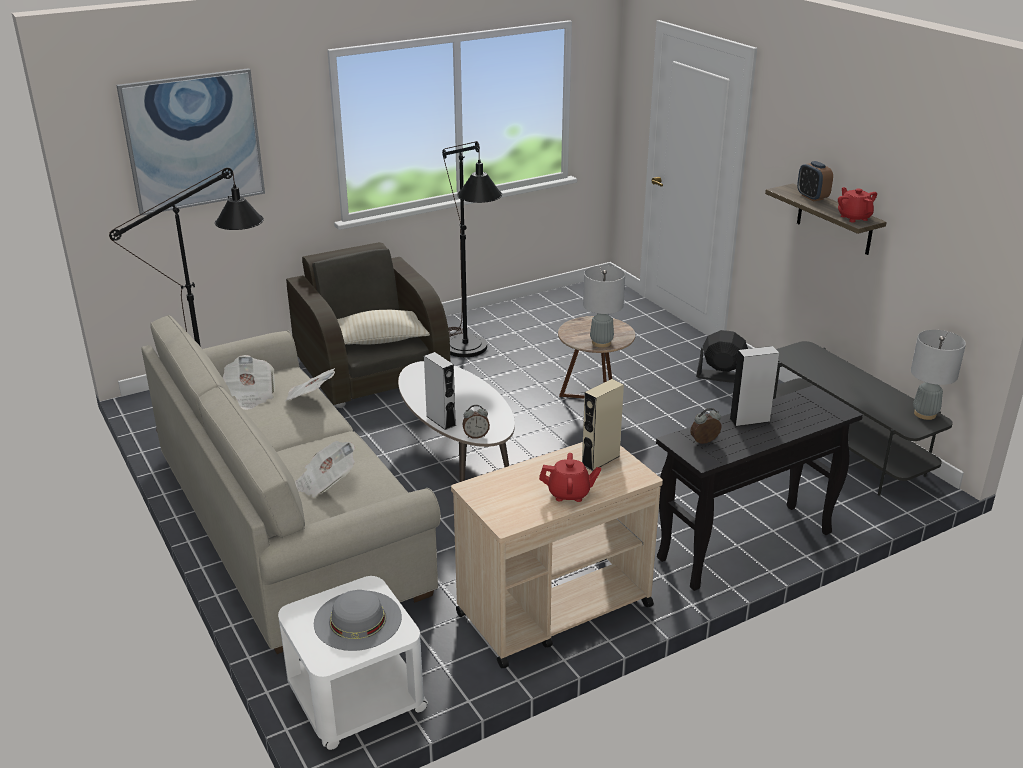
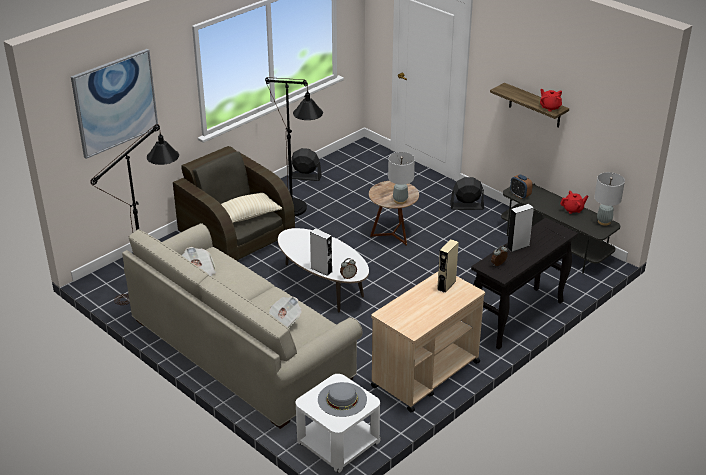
camera: 15 degrees left, 5 degrees up
newspaper [284,368,335,402] -> none
red teapot [539,453,601,502] -> red teapot moved to [560,191,589,214]
alarm clock [797,161,833,201] -> alarm clock moved to [510,174,533,199]
none -> black fan [291,148,322,181]

